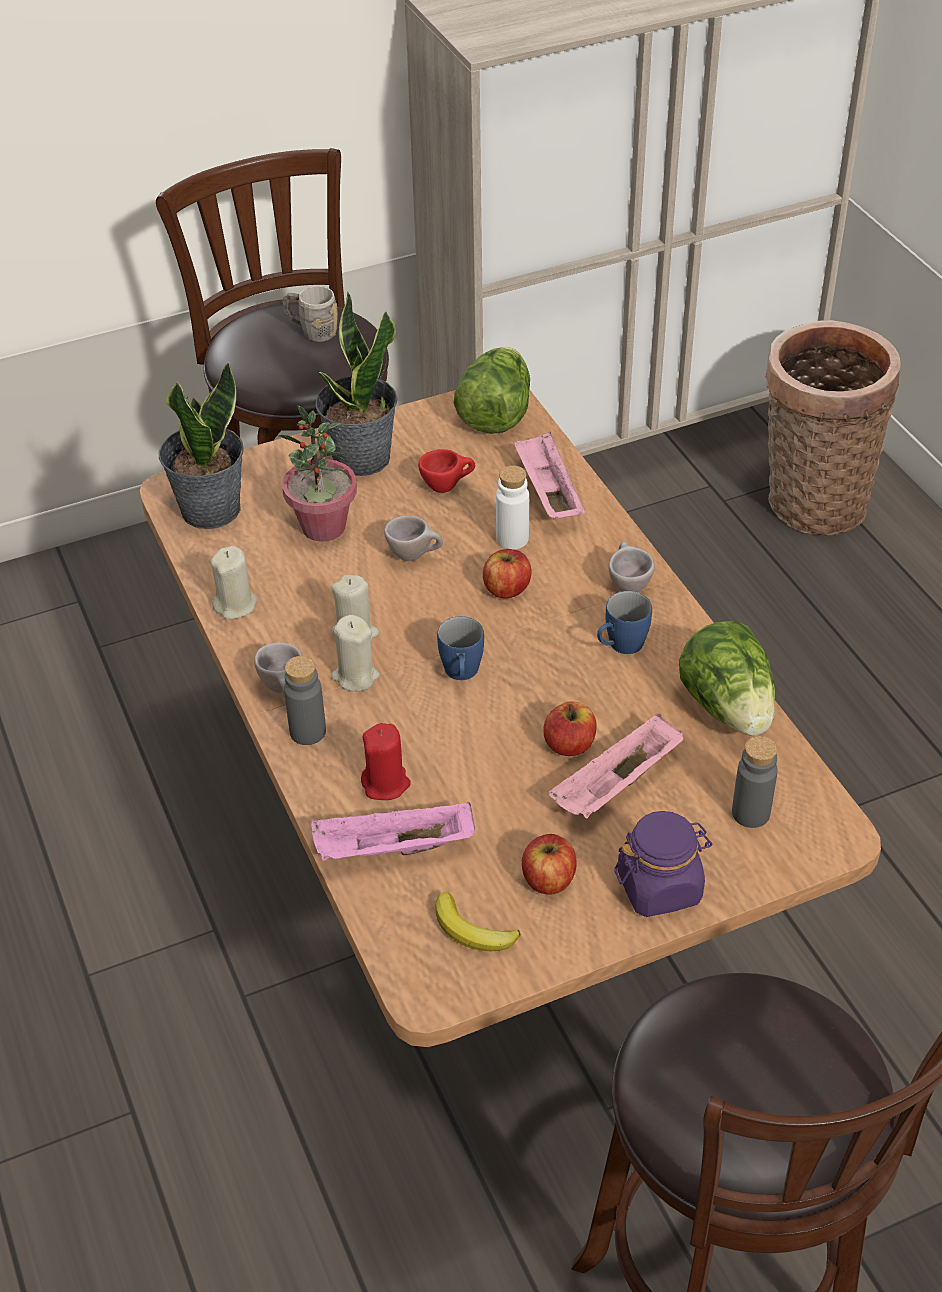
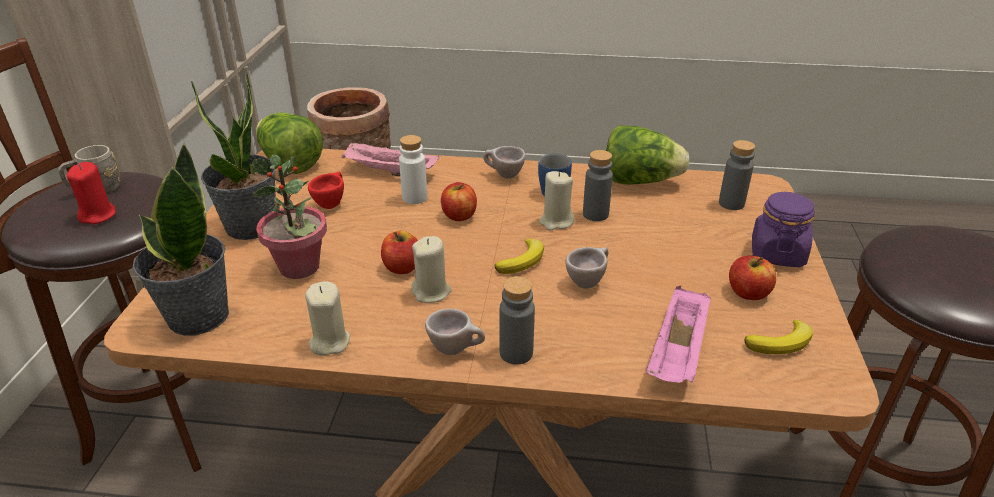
camera: 60 degrees left, 10 degrees down
beige candle [331,615,380,692] -> beige candle moved to [539,171,574,231]
red candle [361,723,410,800] -> red candle moved to [66,162,116,224]
beige cup [384,516,443,561] -> beige cup moved to [565,247,608,289]
blue mug [437,616,484,680] -> banana [494,239,544,274]
apple [543,701,597,756] -> apple moved to [381,231,418,274]
pink tray [549,714,684,819] -> none
none -> grey bottle [583,150,613,221]

